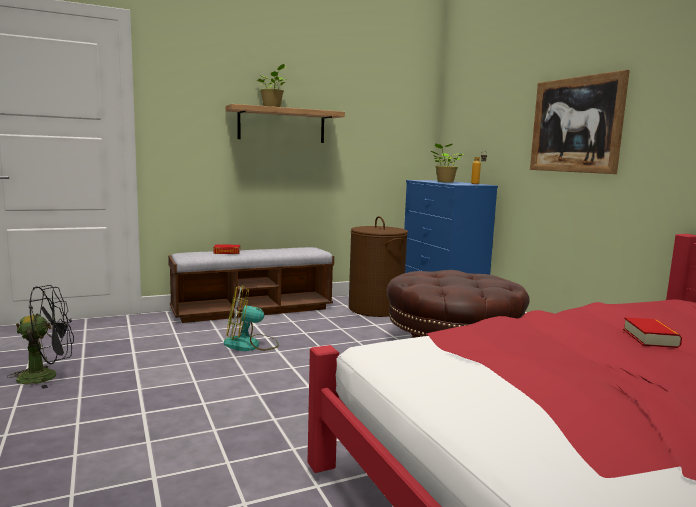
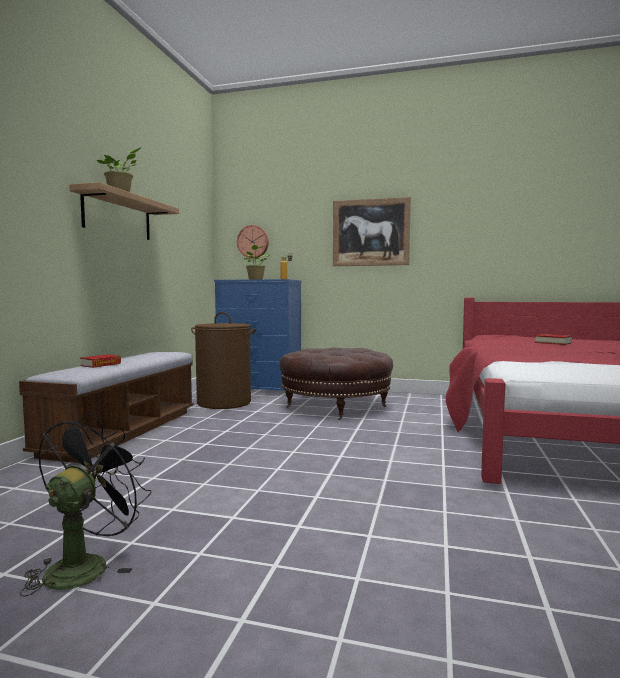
camera: 50 degrees left, 5 degrees down
fan [224,285,279,351] -> none
none -> wall clock [237,225,269,259]

